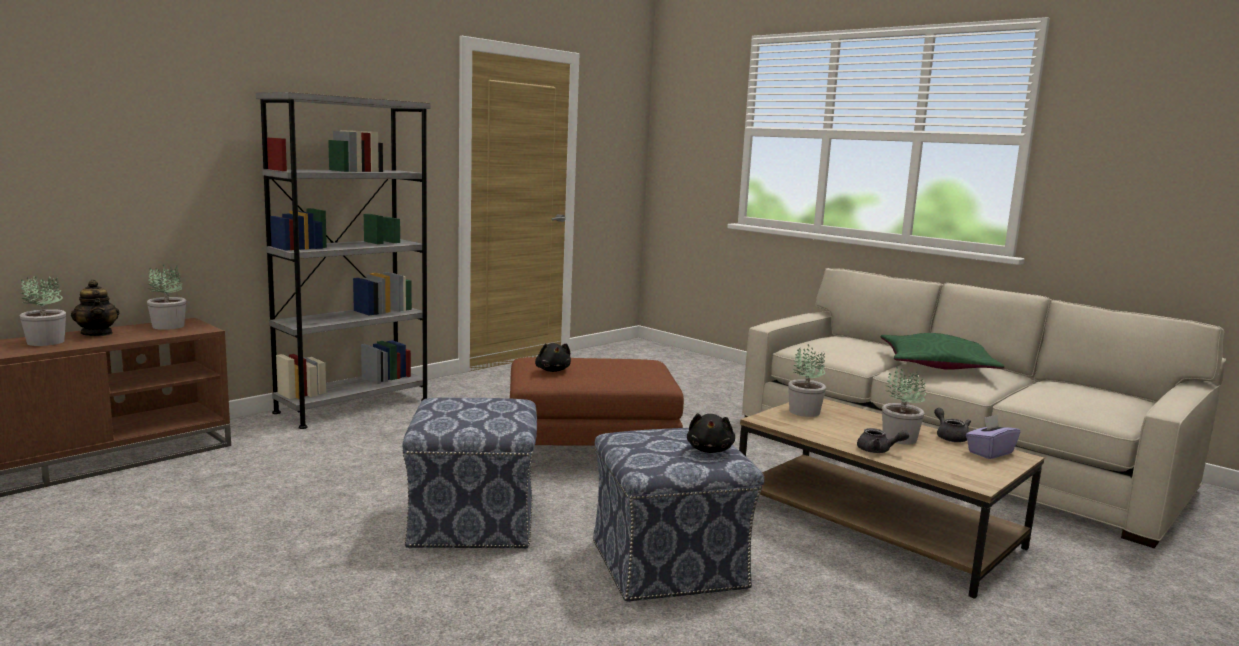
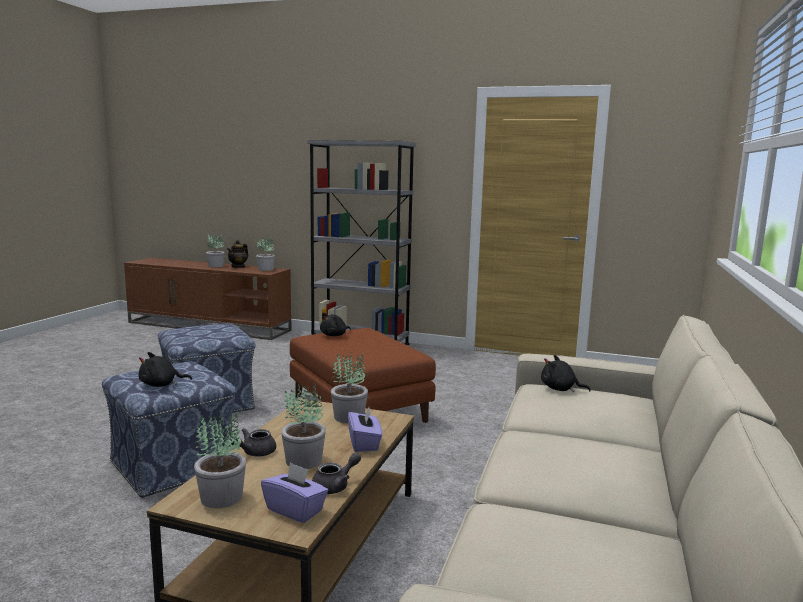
camera: 65 degrees right, 0 degrees up
grey teapot [857,428,909,453] -> grey teapot turned 45 degrees clockwise [230,428,276,457]
green pillow [881,333,1004,370] -> none
none -> potted plant [194,411,246,508]
none -> purple tissue box [348,407,382,452]
none -> black plush toy [541,355,591,392]

